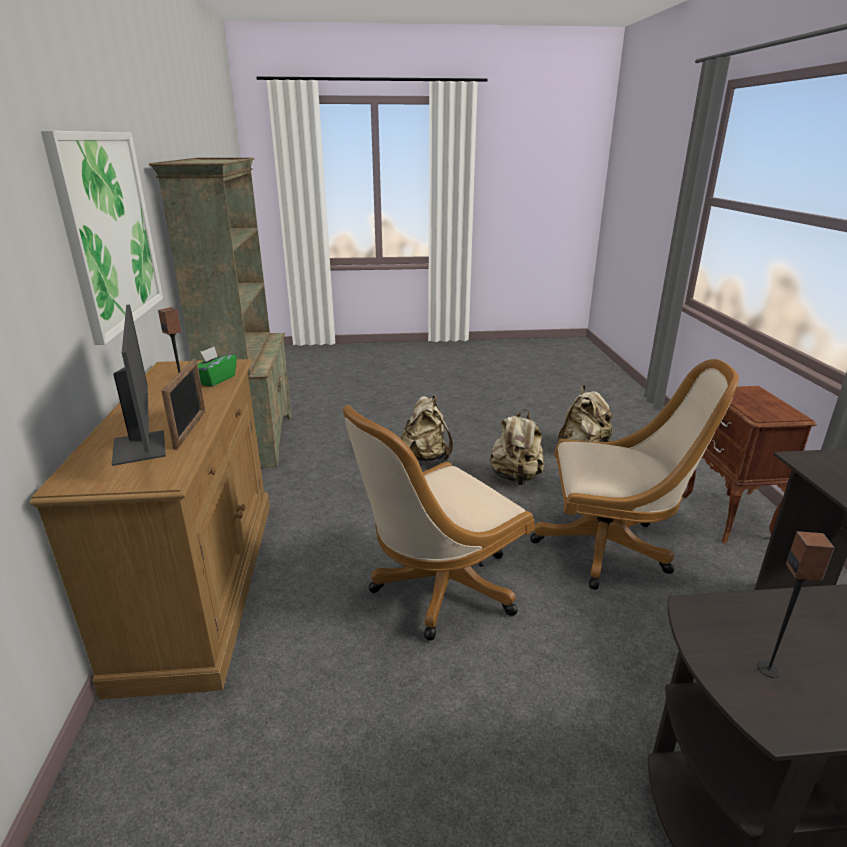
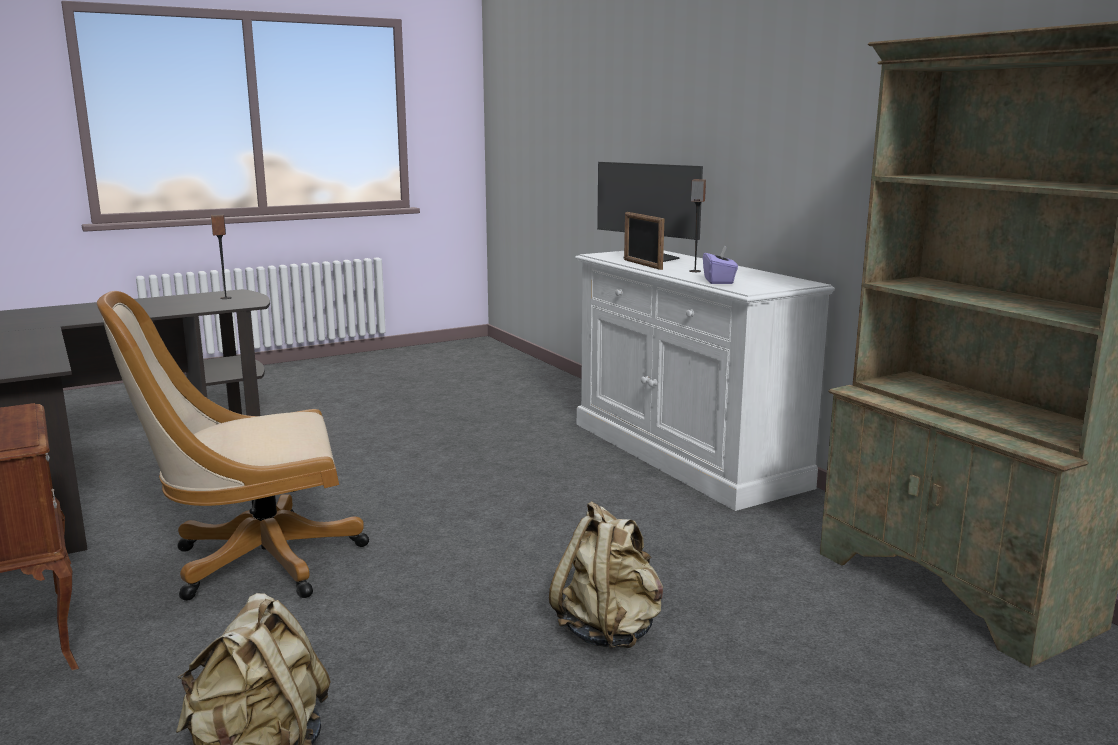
camera: 155 degrees right, 10 degrees down
brown cabinet [30,359,270,700] -> white cabinet [575,251,835,511]
picture [41,131,163,345] -> none
green tissue box [198,347,237,387] -> purple tissue box [703,245,738,284]
office chair [343,405,535,641] -> none
beige backpack [490,409,544,485] -> none

